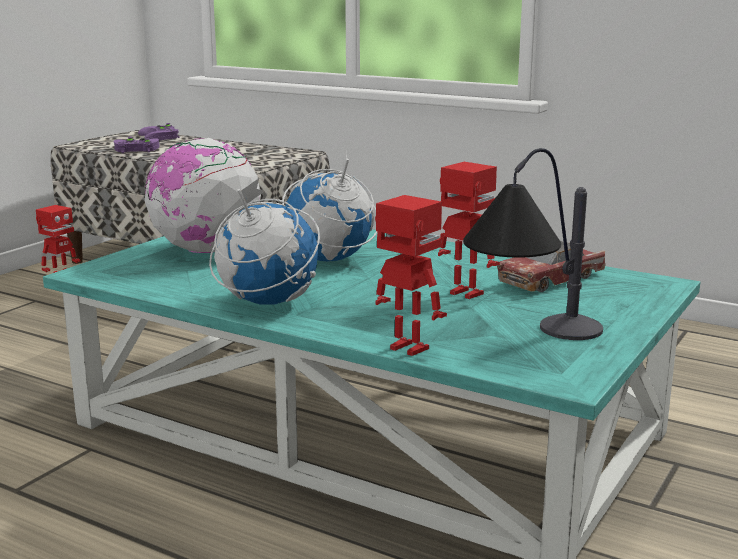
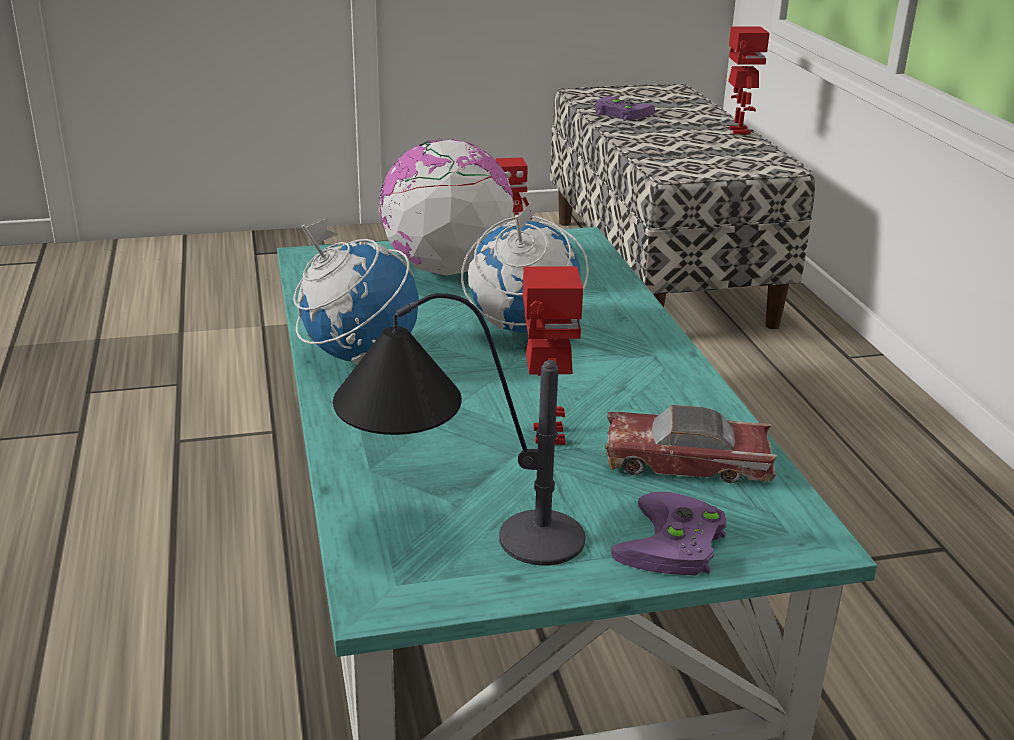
camera: 45 degrees right, 10 degrees up
purple game controller [138,123,179,140] -> purple game controller moved to [611,492,726,576]
toy robot [375,195,447,356] -> toy robot moved to [728,26,770,135]

